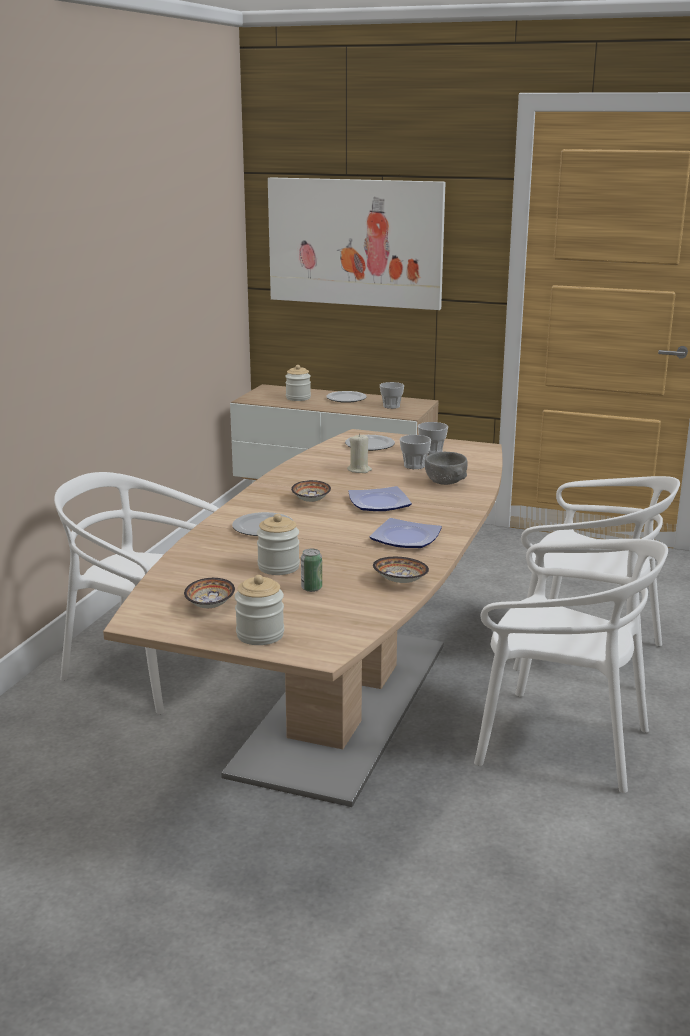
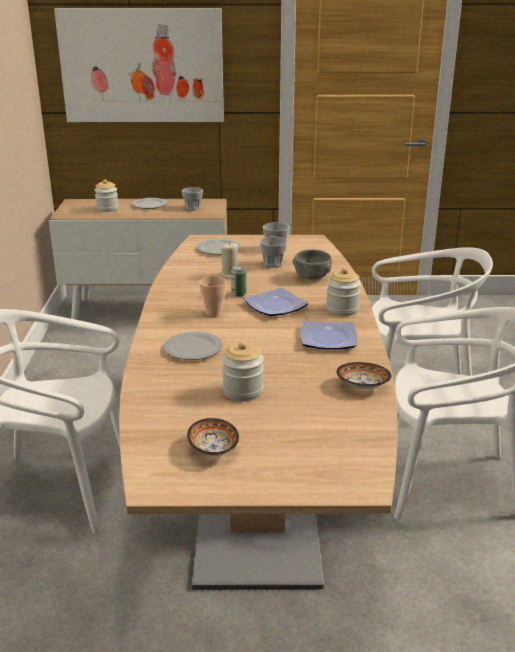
camera: 20 degrees left, 5 degrees up
jar [235,575,284,645] -> jar moved to [326,267,361,316]
bowl [291,480,331,502] -> cup [199,276,227,317]
can [301,548,322,592] -> can moved to [231,265,247,297]

